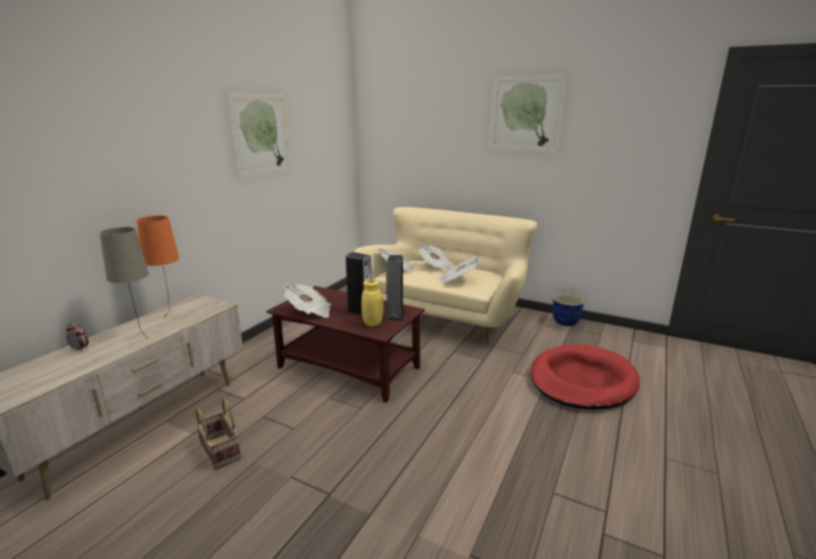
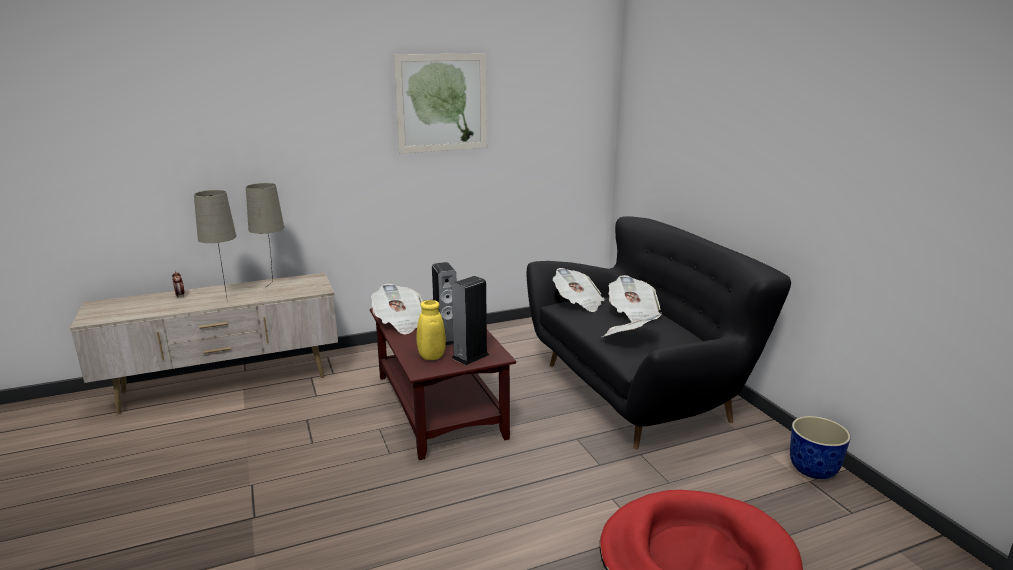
camera: 40 degrees right, 0 degrees up
orange table lamp [137,216,179,313] -> beige table lamp [246,183,284,287]
basket [195,398,241,470] -> none
beige sofa [354,207,538,345] -> black sofa [526,216,791,449]
picture [489,74,568,153] -> none

